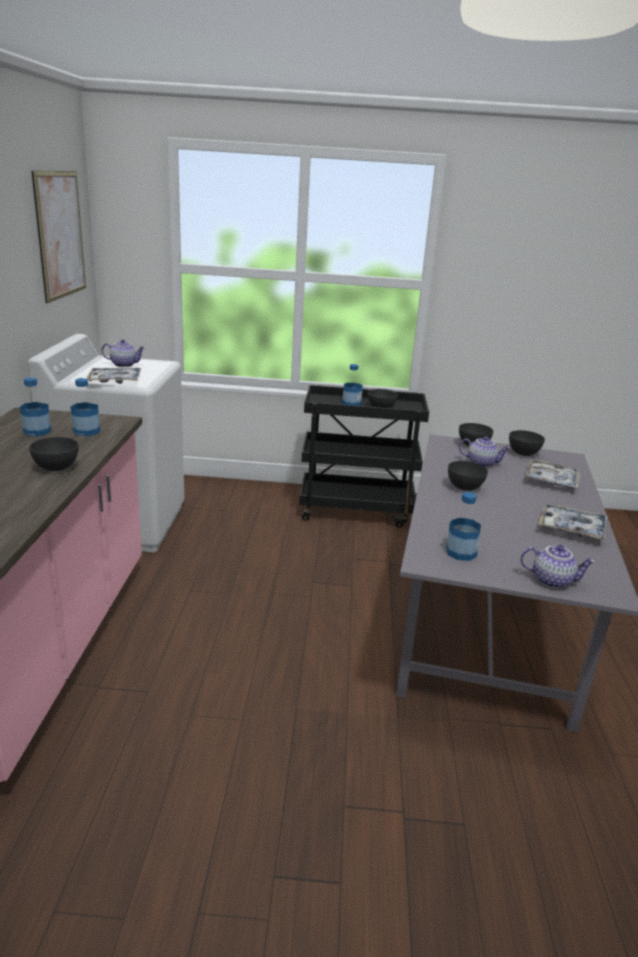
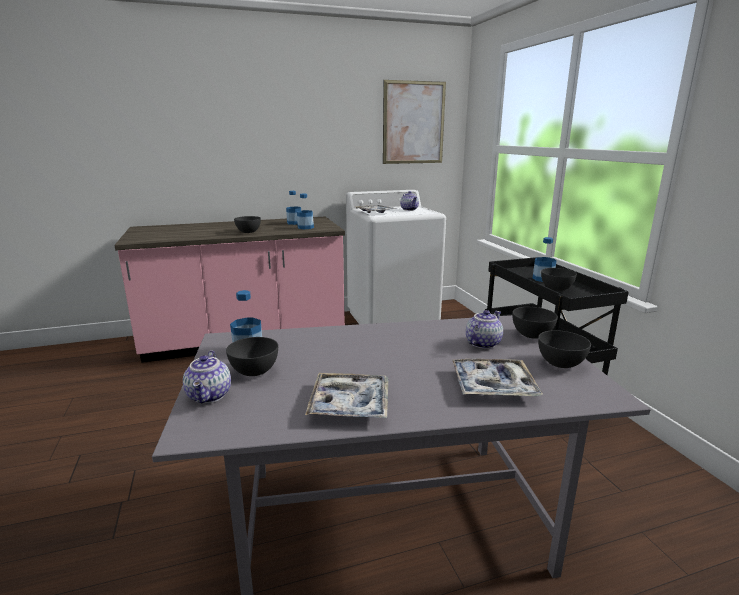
camera: 70 degrees right, 5 degrees down
grey bowl [448,461,488,491] -> grey bowl moved to [226,337,278,376]
teapot [459,436,510,467] -> teapot turned 135 degrees counterclockwise [466,310,503,349]

